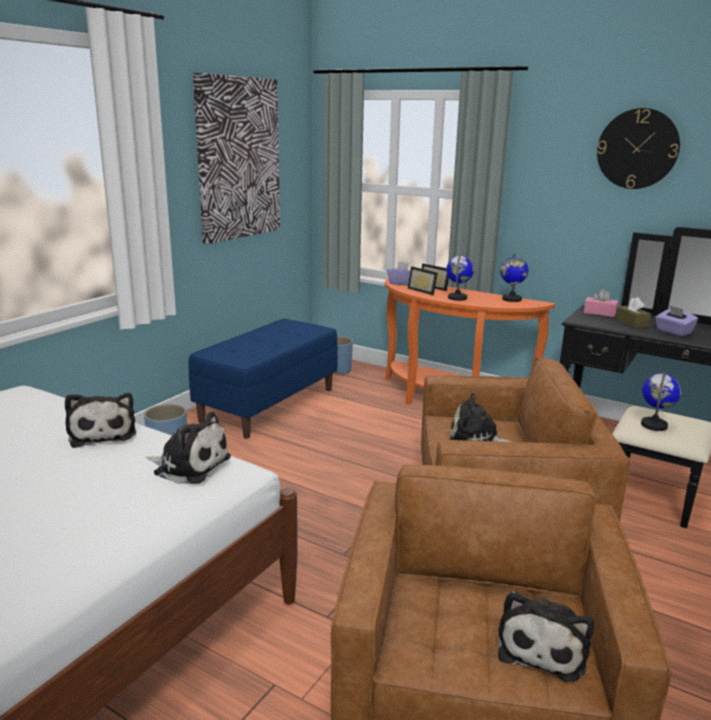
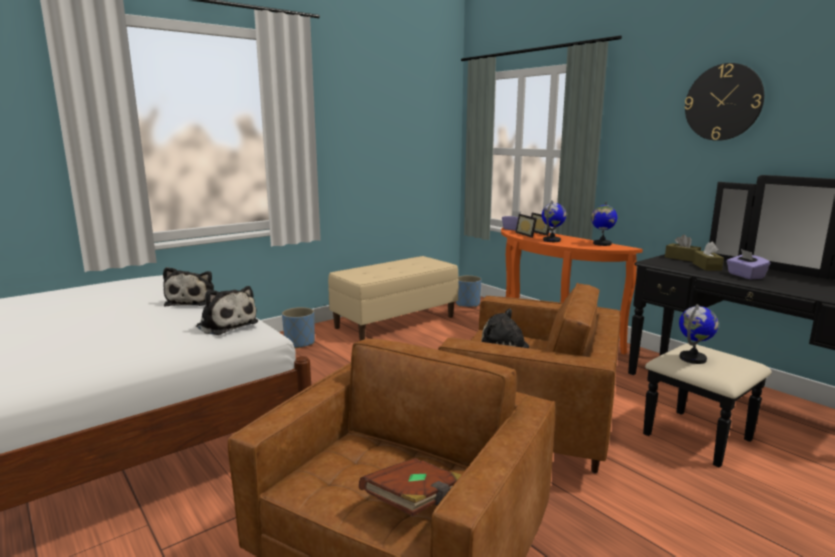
camera: 20 degrees right, 5 degrees down
blue bench [188,319,338,439] -> beige bench [328,256,459,341]
picture [193,73,280,244] -> none
plush toy [498,591,594,682] -> brown book [359,458,461,516]
pink tissue box [584,288,618,317] -> brown tissue box [665,234,701,262]

